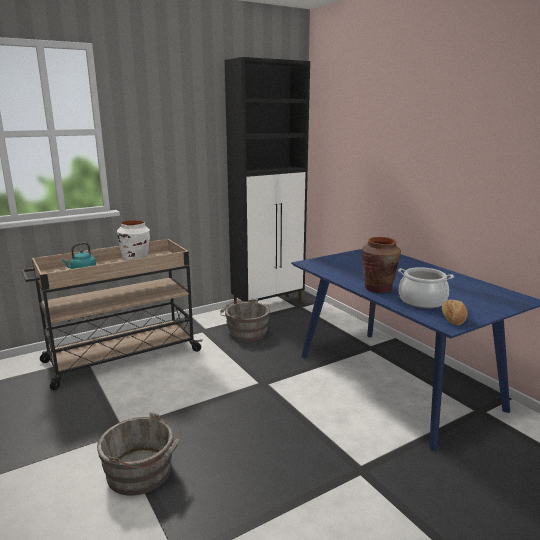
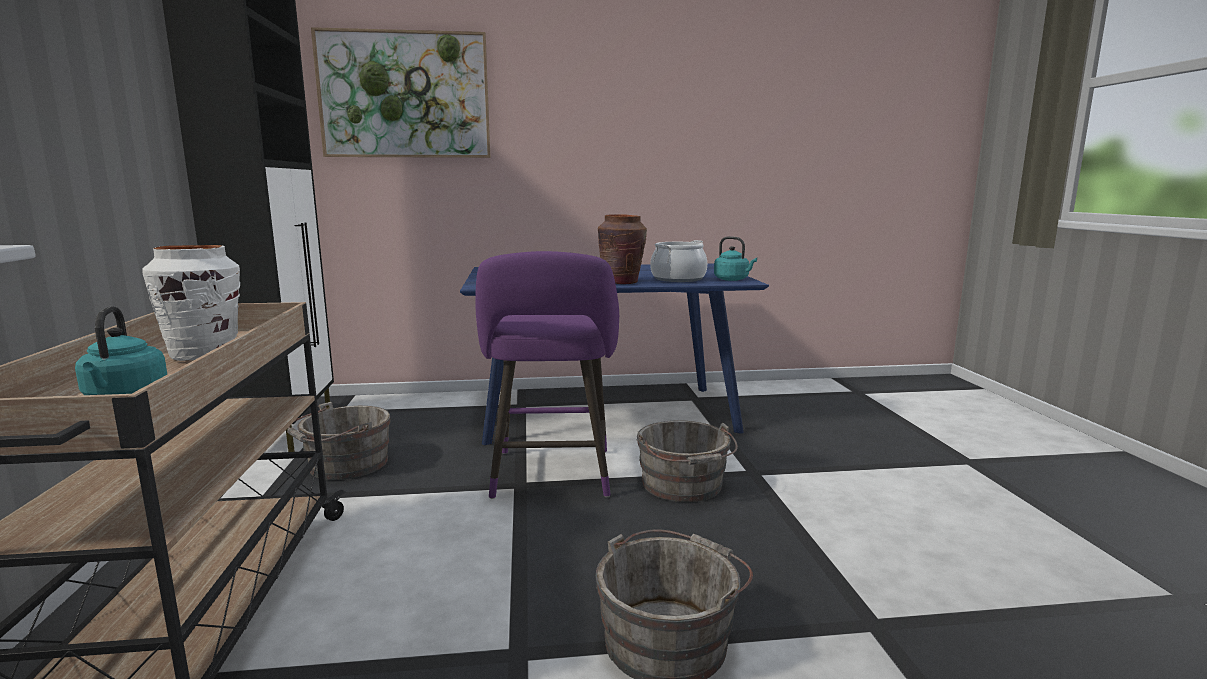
camera: 65 degrees left, 5 degrees down
bread [441,299,468,325] -> turquoise kettle [714,236,757,281]
none -> picture [311,27,490,158]
none -> purple stool [475,251,619,499]
none -> grey bucket [637,421,738,502]

